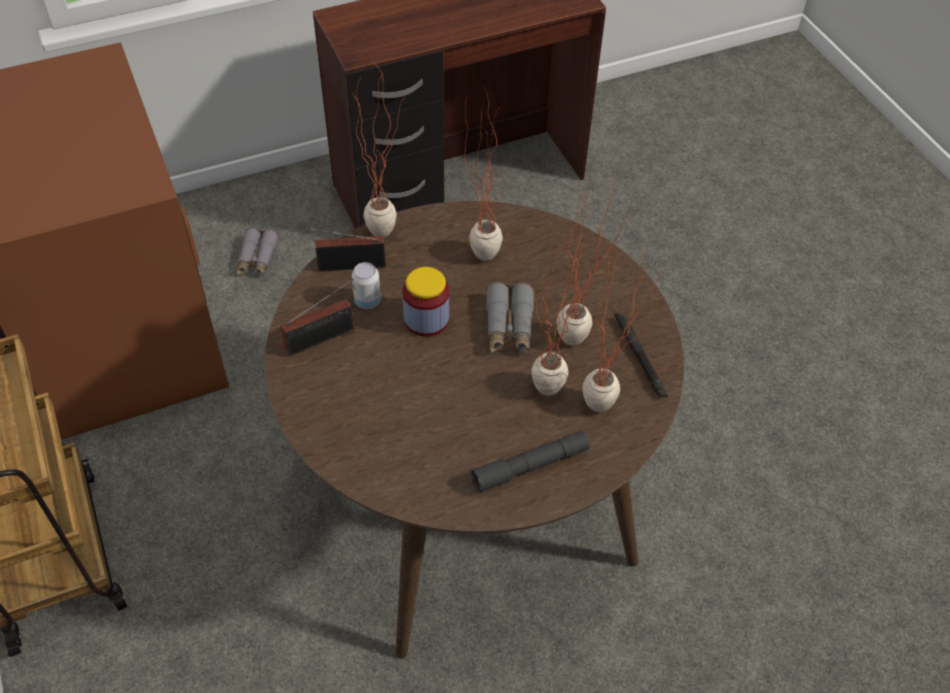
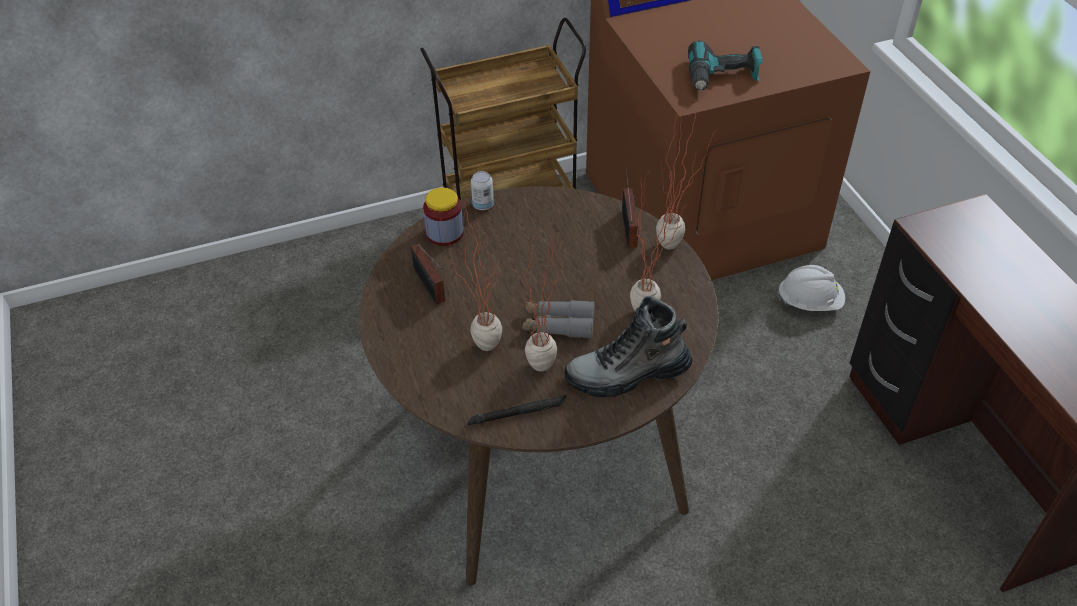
camera: 95 degrees right, 5 degrees down
grey binoculars [236,228,279,277] -> white hard hat [777,265,845,311]
radio [281,279,354,356] -> radio moved to [411,243,445,305]
can [352,262,381,309] -> can moved to [471,171,494,210]
jar [402,267,449,336] -> jar moved to [423,188,464,246]
grey flashlight [471,431,589,493] -> none
potted plant [583,247,670,412] -> none
none -> boot [564,296,693,397]
none -> power drill [688,40,763,90]

